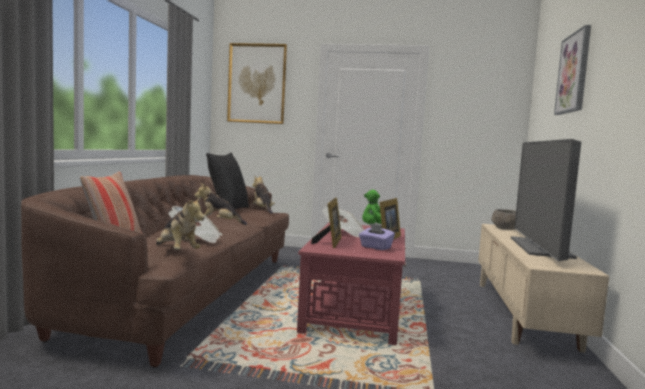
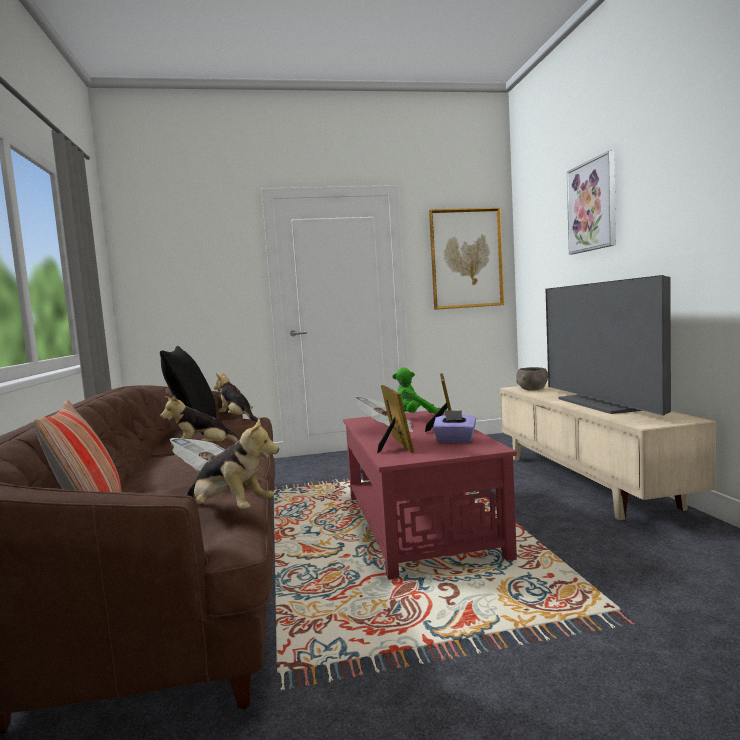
camera: 20 degrees left, 0 degrees up
picture [227,43,287,124] -> picture moved to [429,207,504,310]

